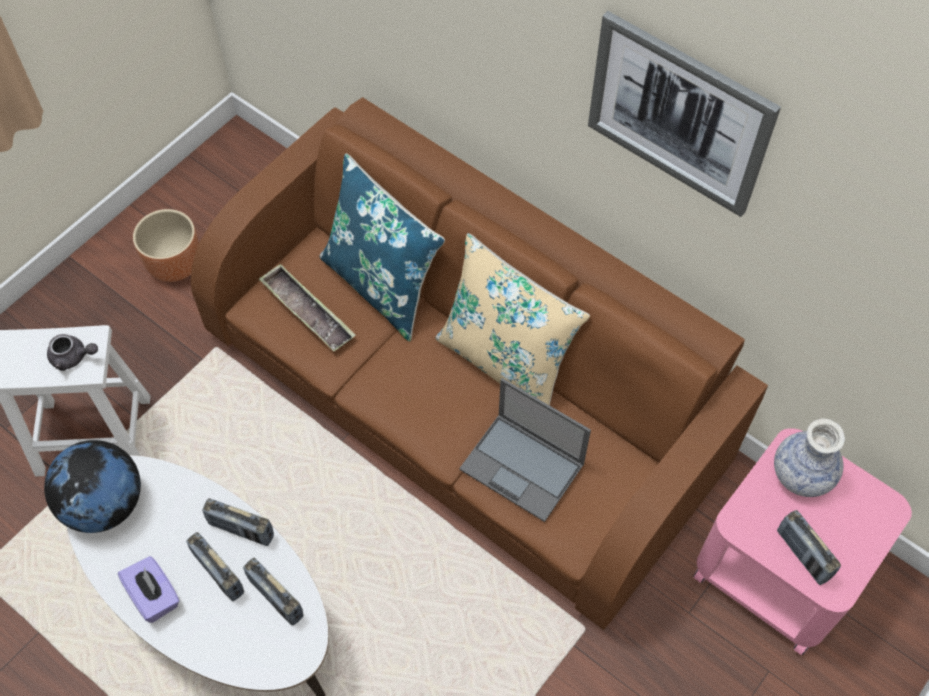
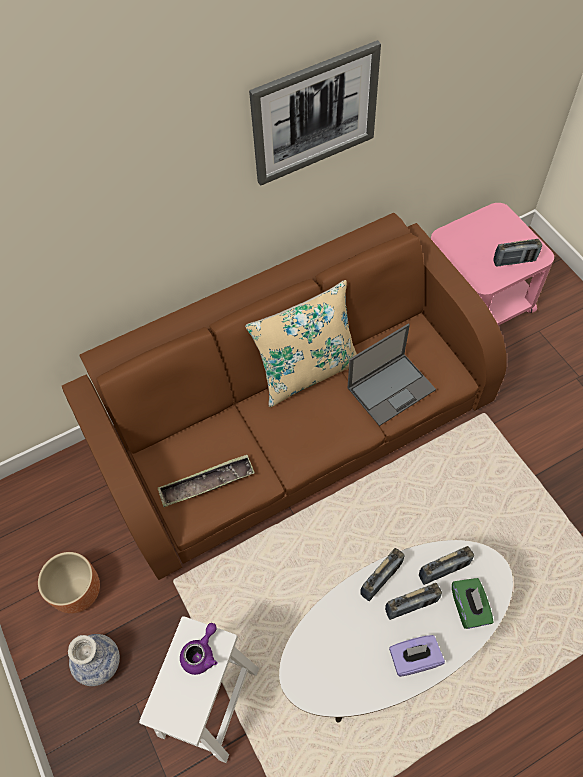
camera: 65 degrees left, 0 degrees up
globe [44,440,141,533] -> none
grey teapot [47,334,98,371] -> purple teapot [180,623,218,675]
blue pillow [319,153,445,342] -> none
vase [774,418,845,497] -> vase moved to [68,634,120,686]
none -> green tissue box [452,578,493,629]

